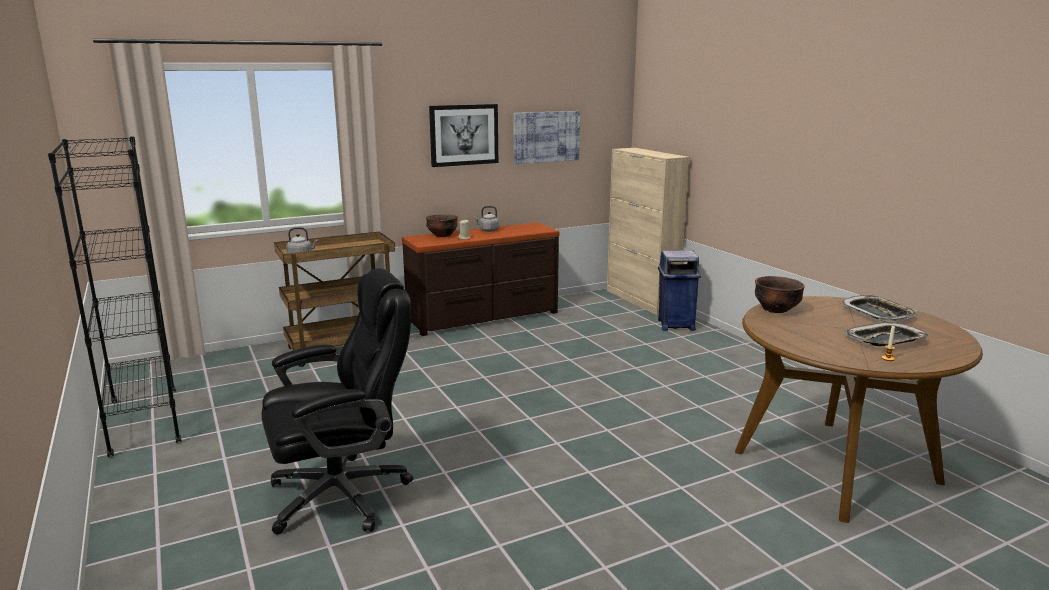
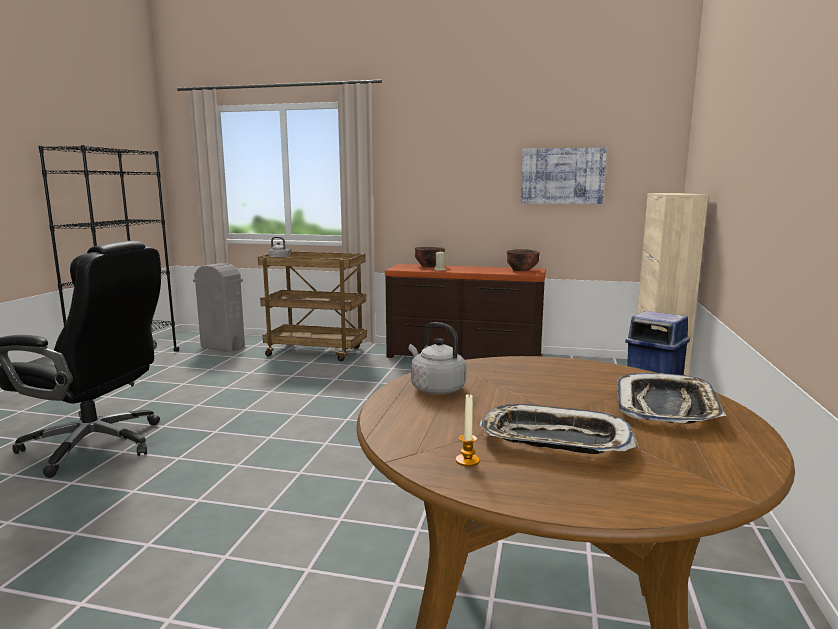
camera: 40 degrees right, 5 degrees down
picture [429,104,498,167] -> none
grey kettle [474,206,499,232] -> grey kettle moved to [409,322,466,394]
brown bowl [755,276,805,313] -> brown bowl moved to [506,249,540,271]
none -> grey trash can [193,263,245,352]

